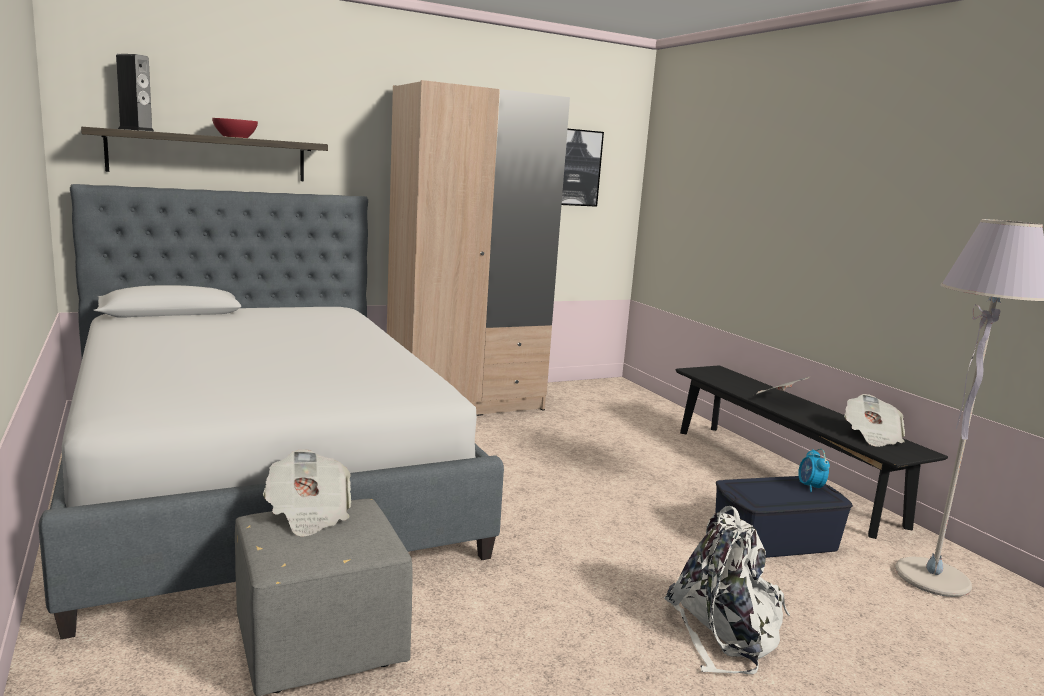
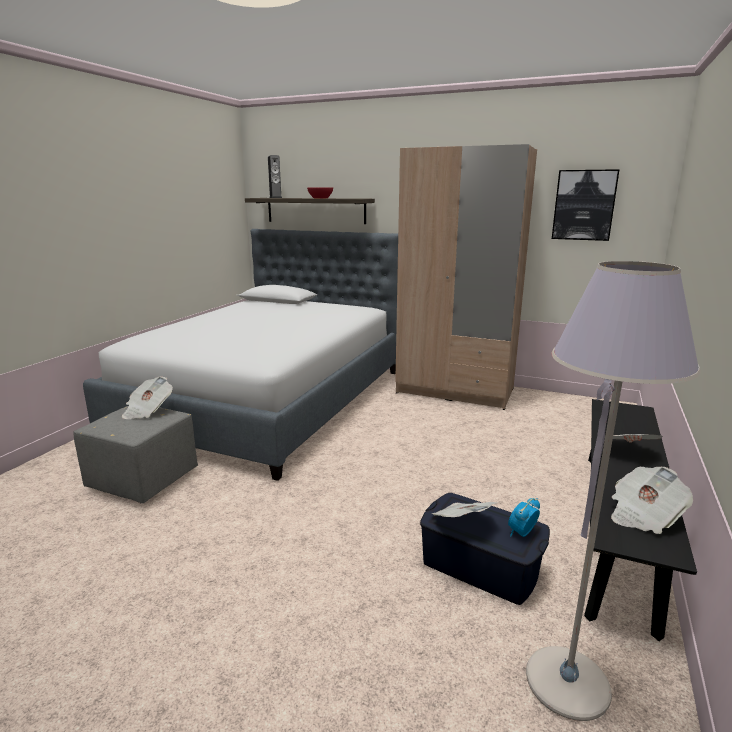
camera: 50 degrees right, 5 degrees up
white backpack [664,506,790,674] -> none
none -> newspaper [432,502,497,517]

